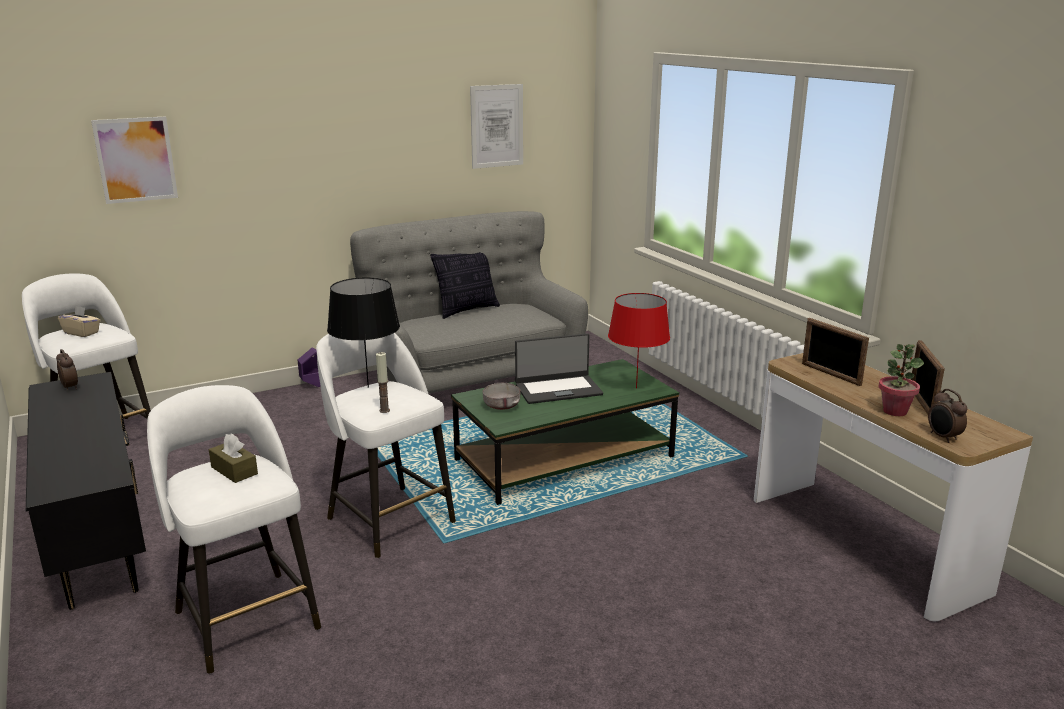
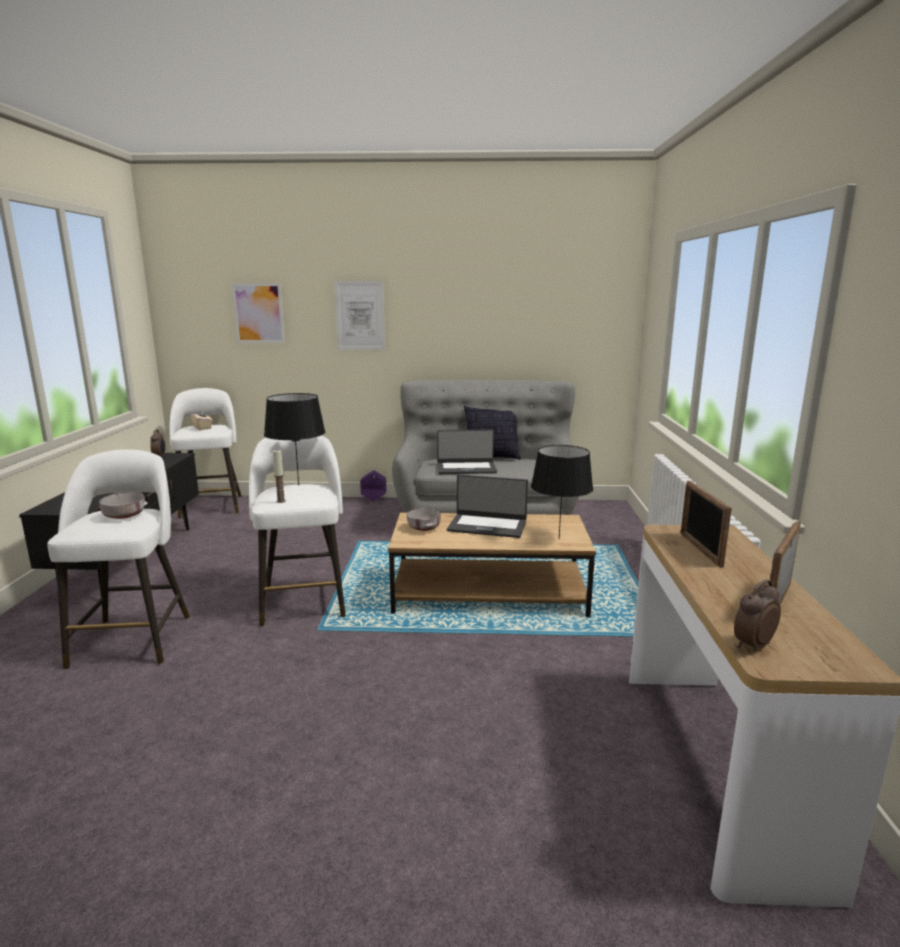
camera: 30 degrees right, 5 degrees down
brown tissue box [209,433,258,483] -> grey bowl [99,492,148,519]
green coffee table [451,359,679,505] -> brown coffee table [388,512,596,617]
picture [470,84,523,169] -> picture moved to [334,281,385,350]
red table lamp [608,293,670,388] -> black table lamp [531,445,593,539]
potted plant [879,344,924,416] -> none
alarm clock [928,389,968,443] -> alarm clock turned 45 degrees clockwise [734,579,781,653]
none -> laptop [437,430,497,474]

